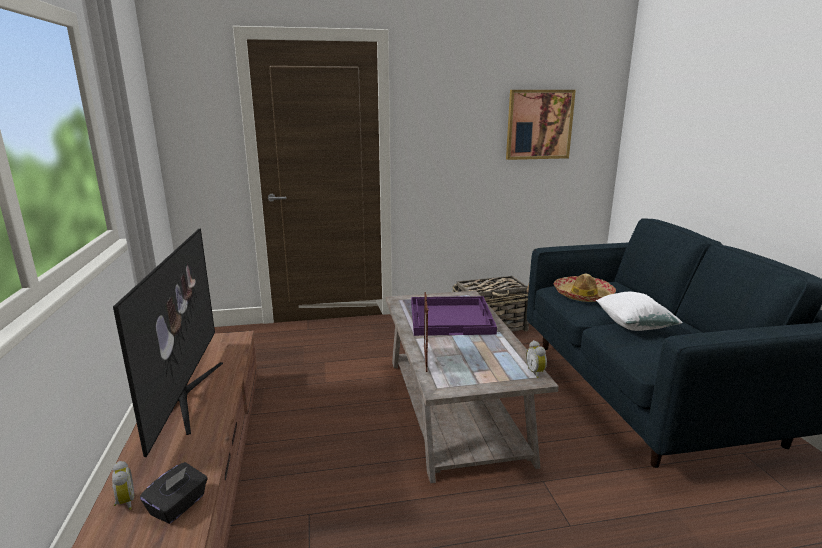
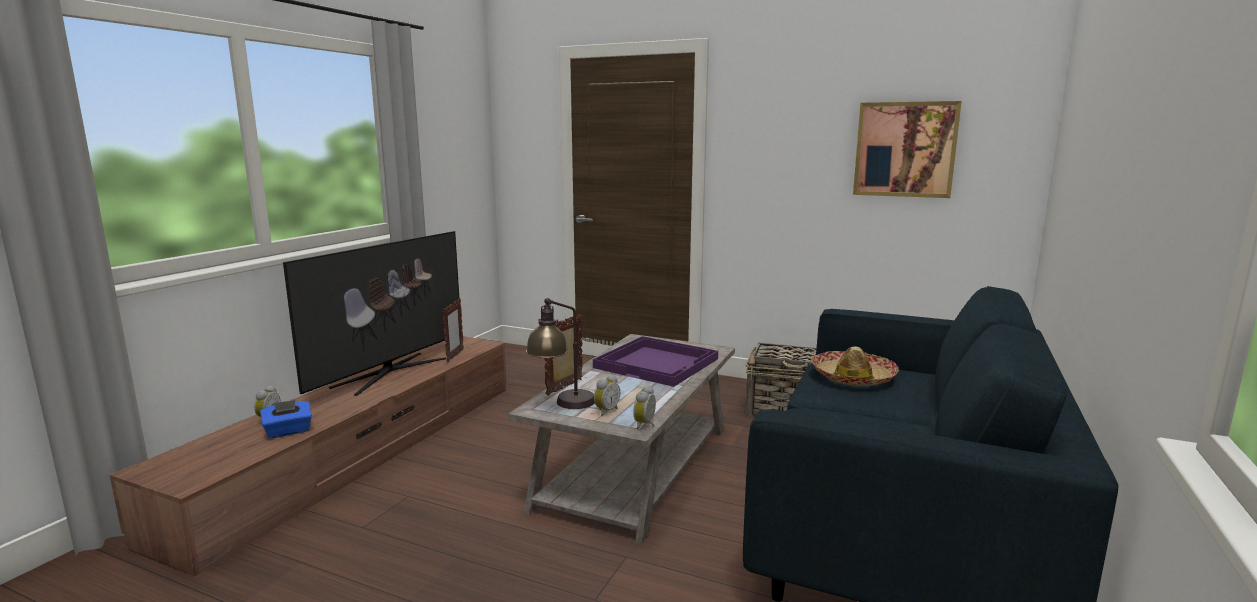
camera: 35 degrees right, 5 degrees down
black tissue box [140,462,208,524] -> blue tissue box [260,400,312,438]
white pillow [596,292,683,331] -> none
none -> picture frame [443,298,464,362]
none -> table lamp [526,298,595,409]
none -> alarm clock [594,375,620,416]

